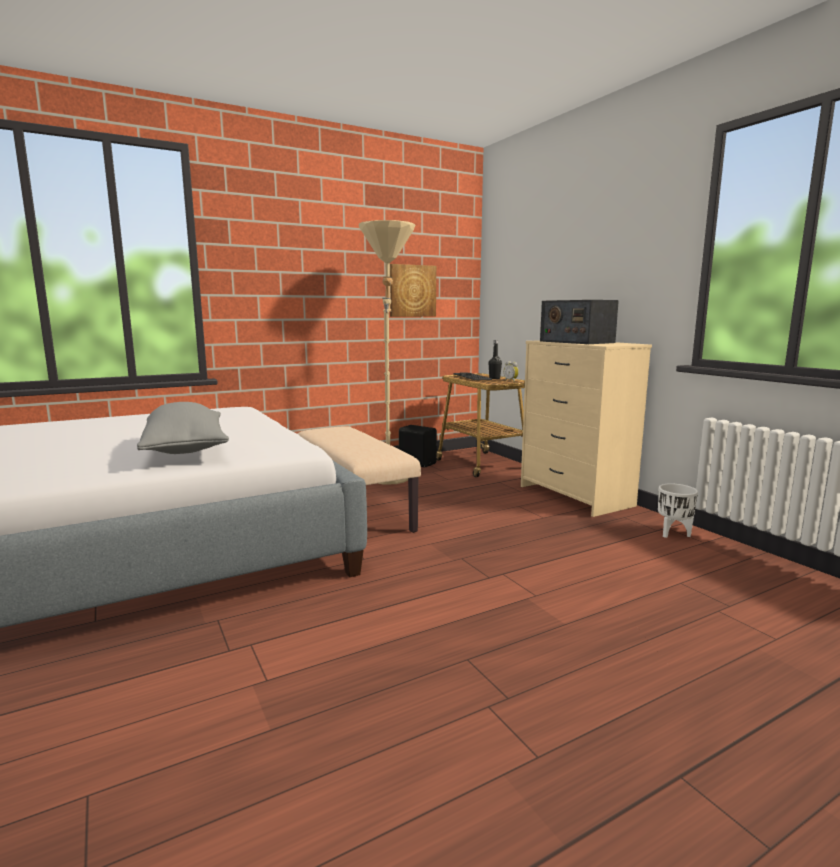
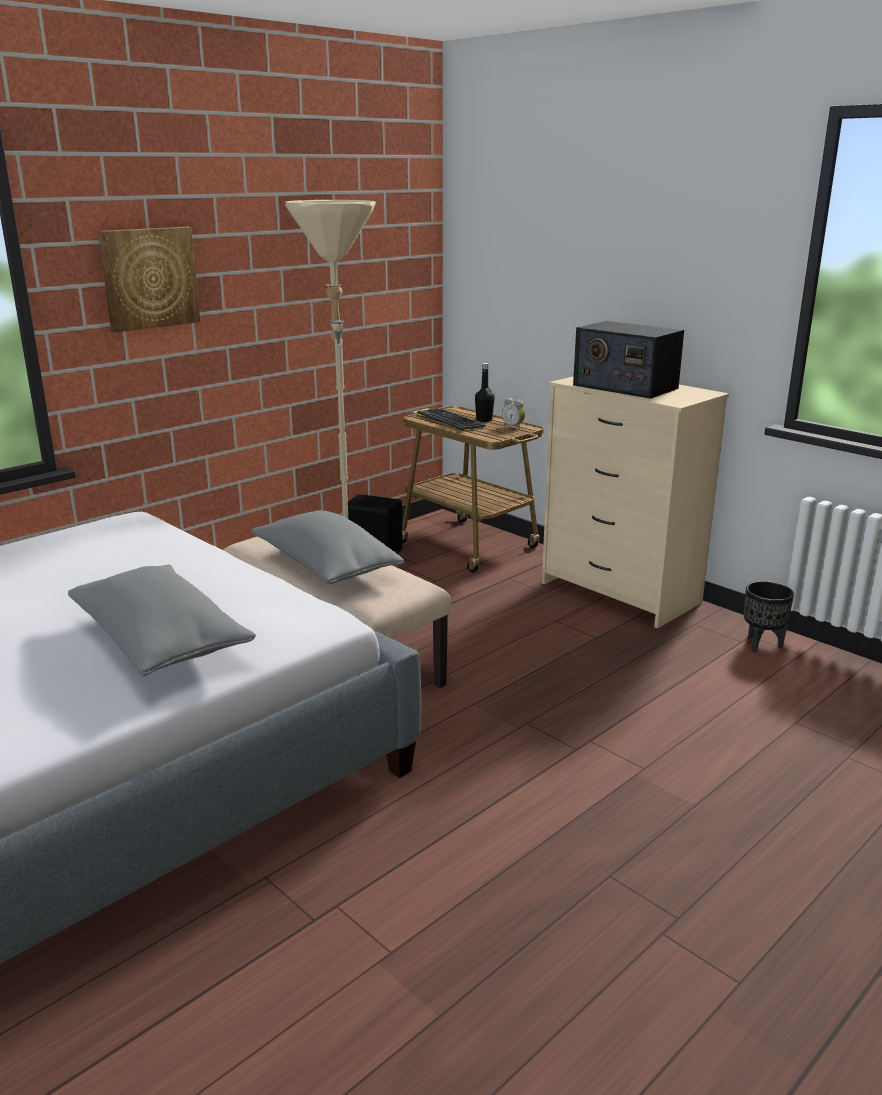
camera: 15 degrees left, 10 degrees up
picture [390,264,436,317] -> picture moved to [98,227,200,332]
white planter [658,484,698,538] -> black planter [744,581,794,653]
none -> grey pillow [251,510,404,584]

